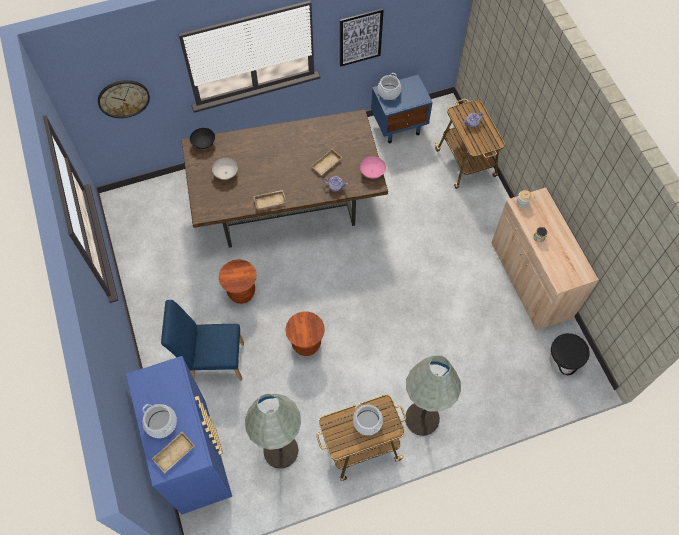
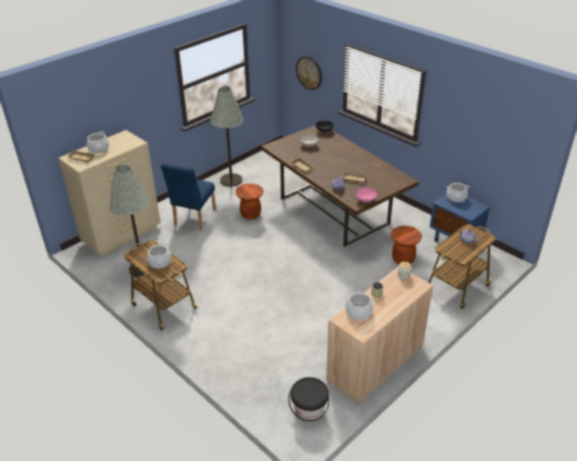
camera: 65 degrees right, 25 degrees down
blue dresser [126,356,232,514] -> beige dresser [58,130,161,256]
blue chair [161,300,244,380] -> blue chair turned 135 degrees counterclockwise [161,163,216,231]
brown stool [285,312,325,356] -> brown stool moved to [391,226,422,264]
picture [340,9,384,67] -> none
grey floor lamp [405,355,461,436] -> grey floor lamp moved to [210,86,243,187]
none -> cooking pot [345,292,375,320]

